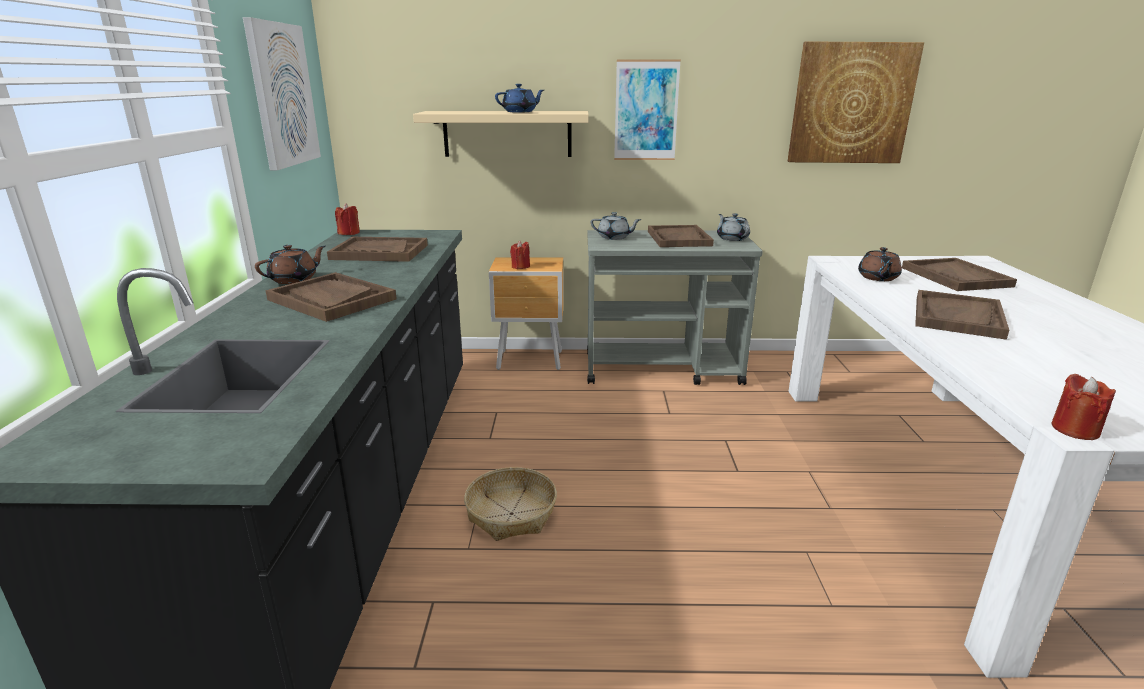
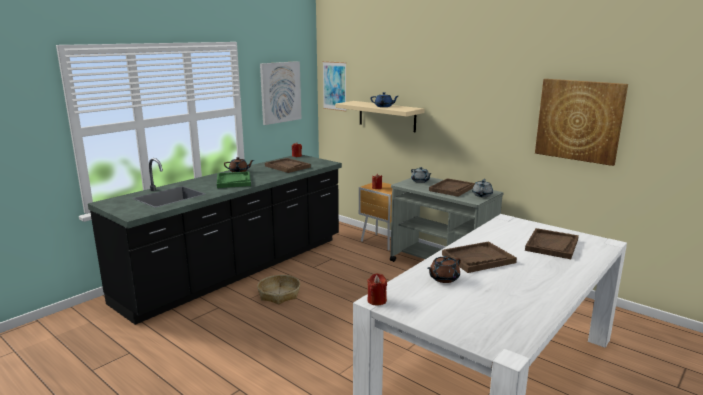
camera: 40 degrees right, 5 degrees down
brown tray [266,272,397,322] -> green tray [217,172,251,188]
picture [614,60,681,160] -> picture moved to [322,61,347,111]
brown teapot [858,247,902,281] -> brown teapot moved to [427,256,461,283]

